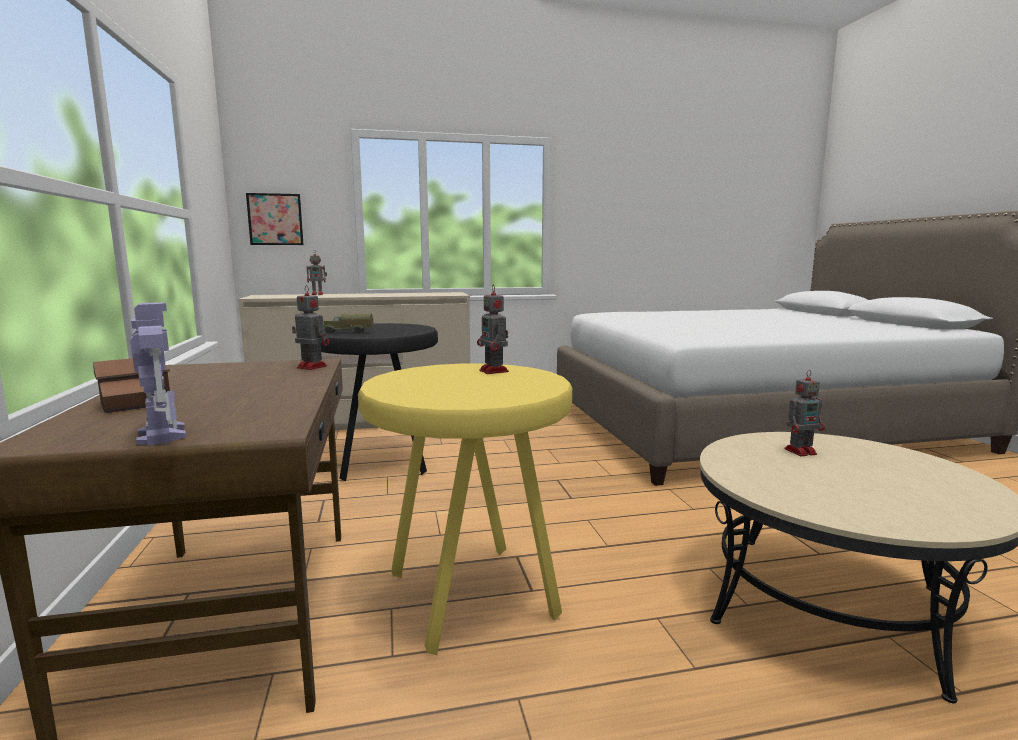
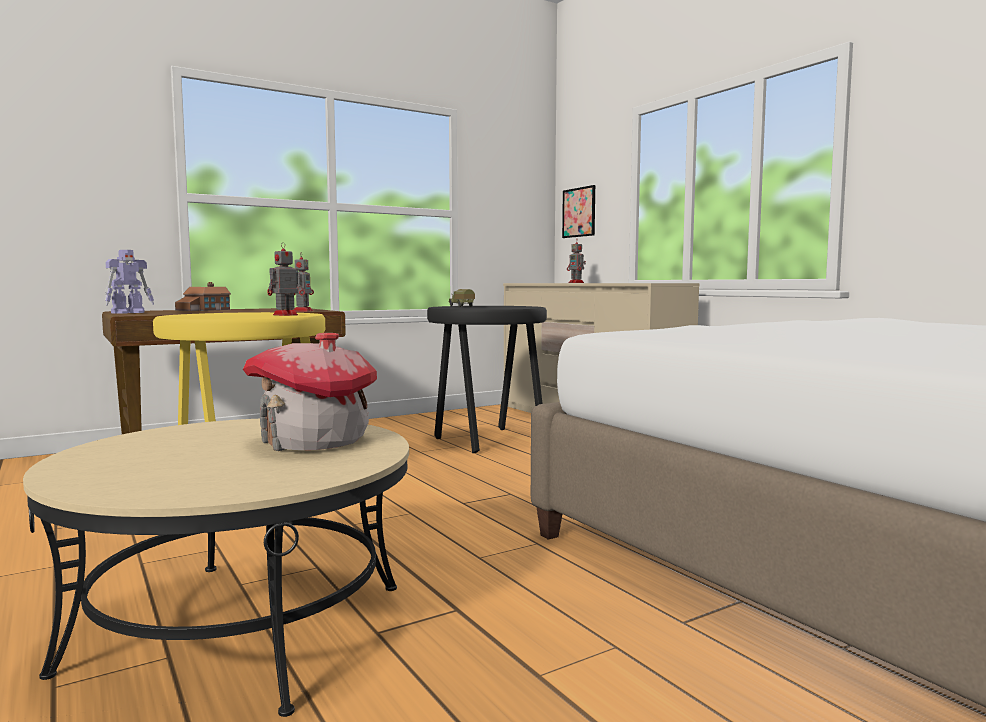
camera: 70 degrees right, 5 degrees down
toy robot [784,370,825,456] -> toy house [243,333,377,451]

